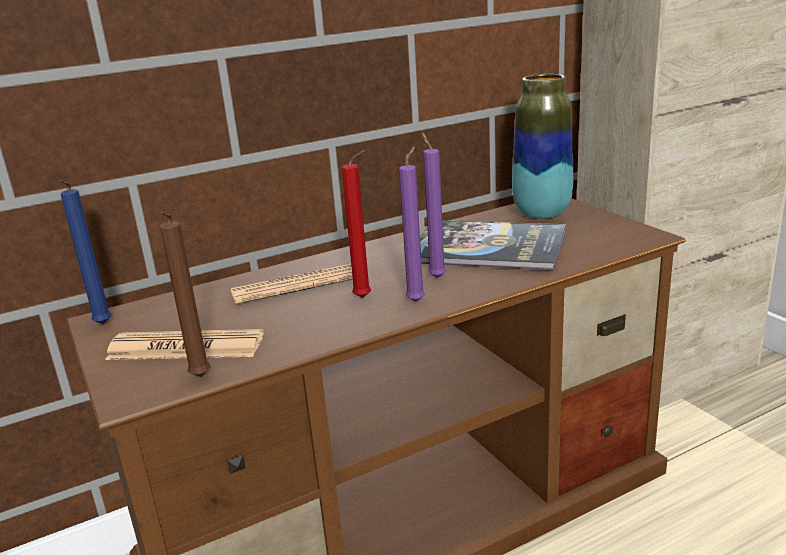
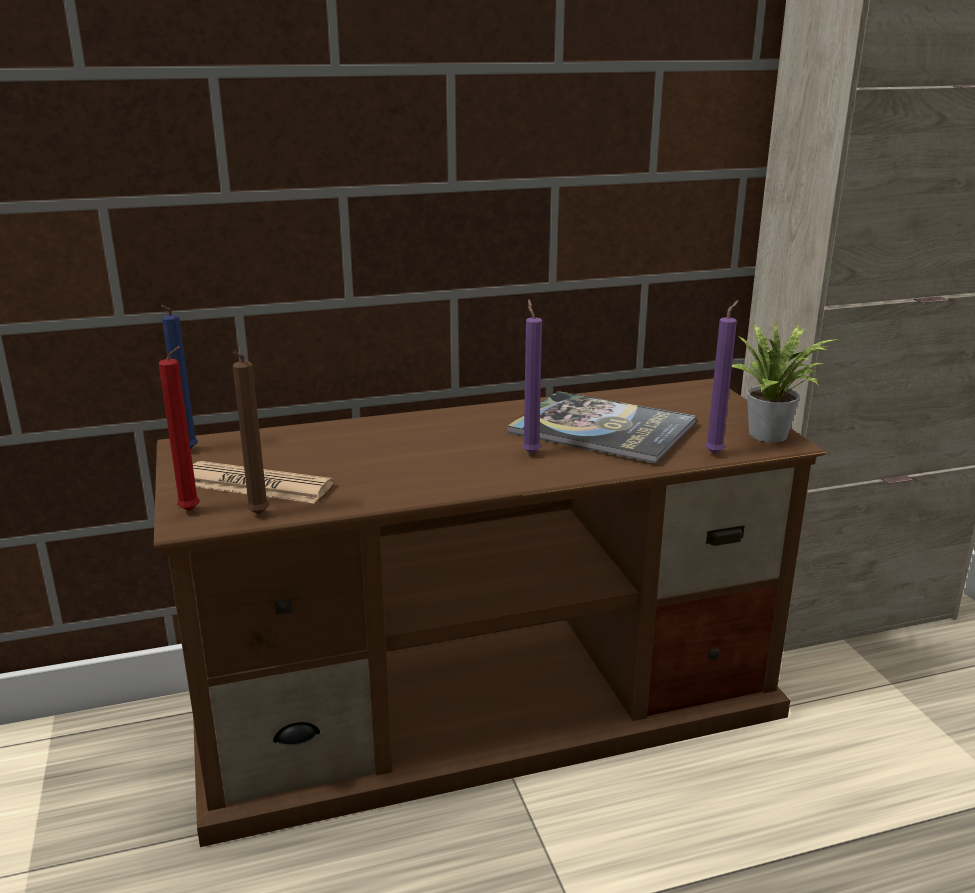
camera: 10 degrees right, 0 degrees up
newspaper [231,264,353,304] -> none
red candle [342,150,371,298] -> red candle moved to [159,346,200,511]
purple candle [399,146,425,302] -> purple candle moved to [705,300,739,454]
vase [512,74,573,219] -> none
none -> potted plant [732,322,837,443]

